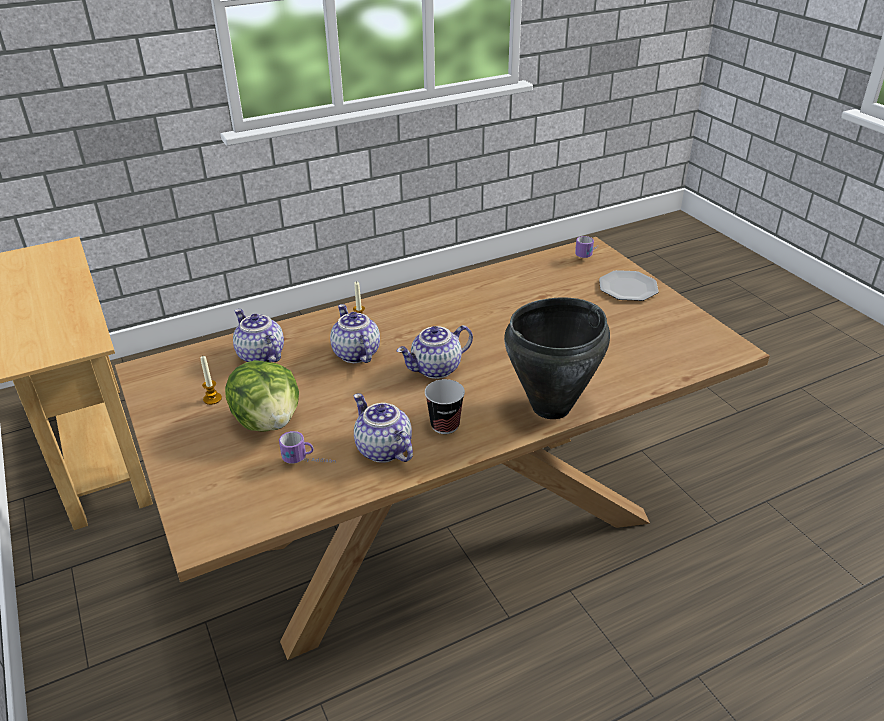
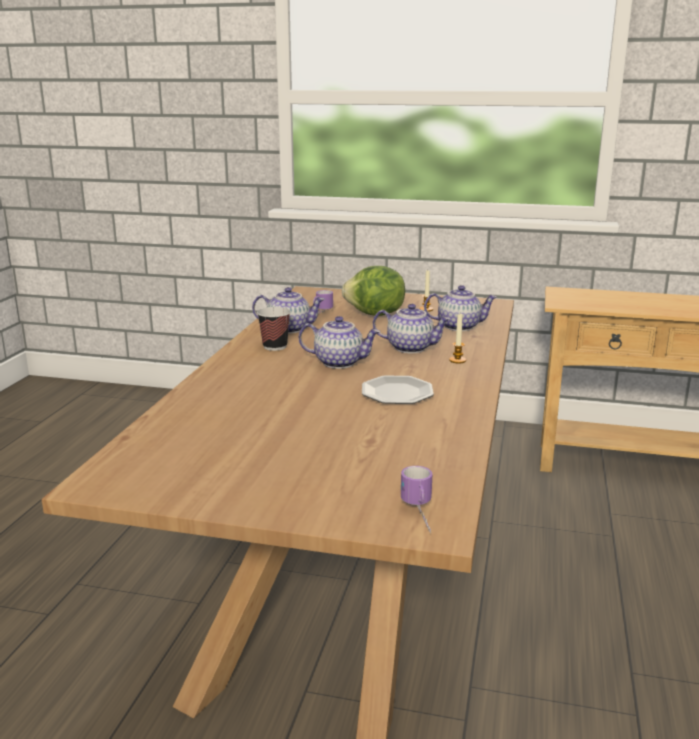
camera: 130 degrees right, 15 degrees down
teapot [397,325,473,379] -> teapot turned 90 degrees clockwise [299,316,380,369]
black cooking pot [504,298,610,419] -> none
plate [599,270,659,301] -> plate moved to [362,376,434,404]

